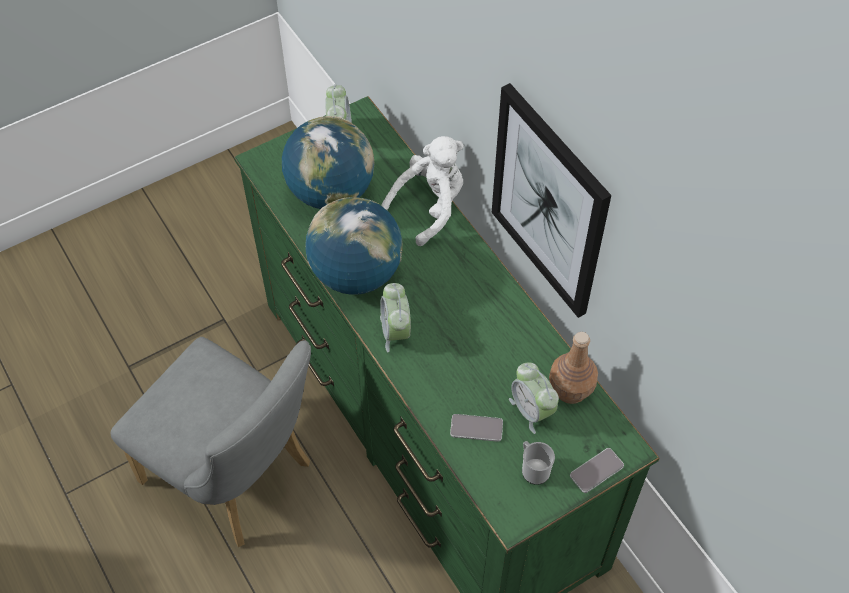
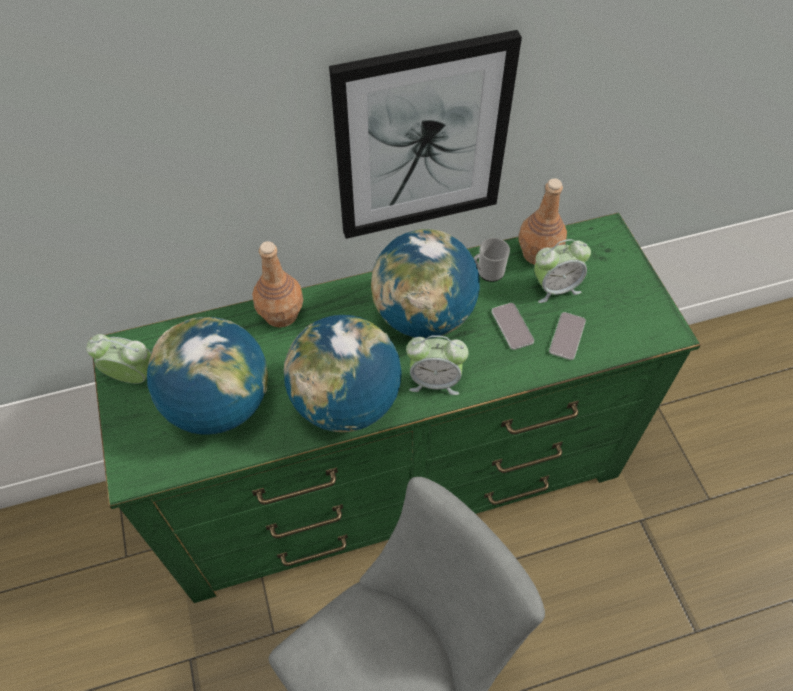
camera: 75 degrees left, 0 degrees up
white plush toy [381,136,464,246] -> brown bottle [252,241,303,328]
mug [522,441,555,485] -> mug moved to [474,238,510,282]
phone [570,448,624,493] -> phone moved to [492,303,534,350]
none -> globe [371,229,480,338]

